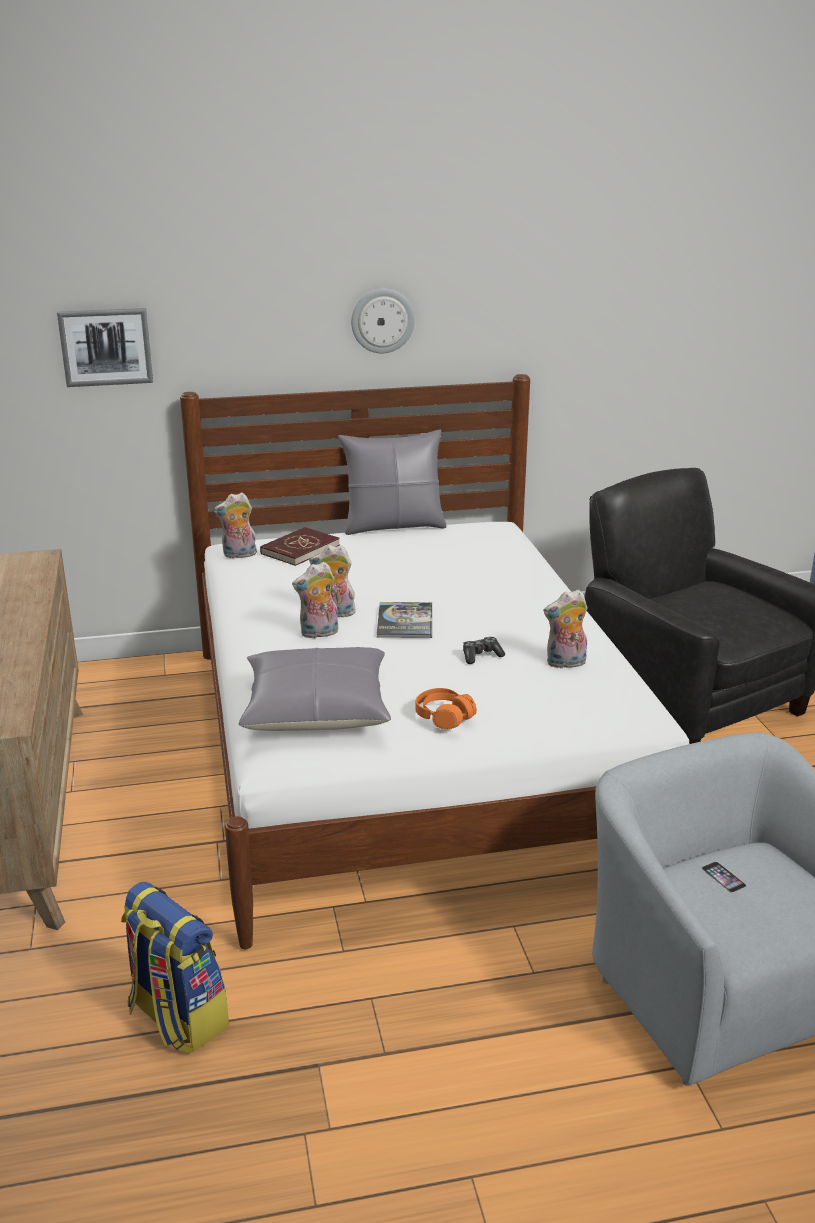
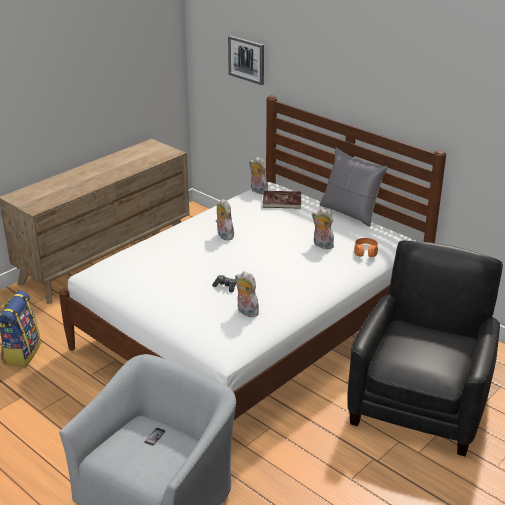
camera: 55 degrees right, 5 degrees up
grey pillow [239,647,391,731] -> none
plush toy [292,562,338,638] -> plush toy moved to [312,208,336,249]
wall clock [351,289,415,353] -> none
book [377,602,432,638] -> none
orange headphones [416,688,477,730] -> orange headphones moved to [354,238,378,257]

